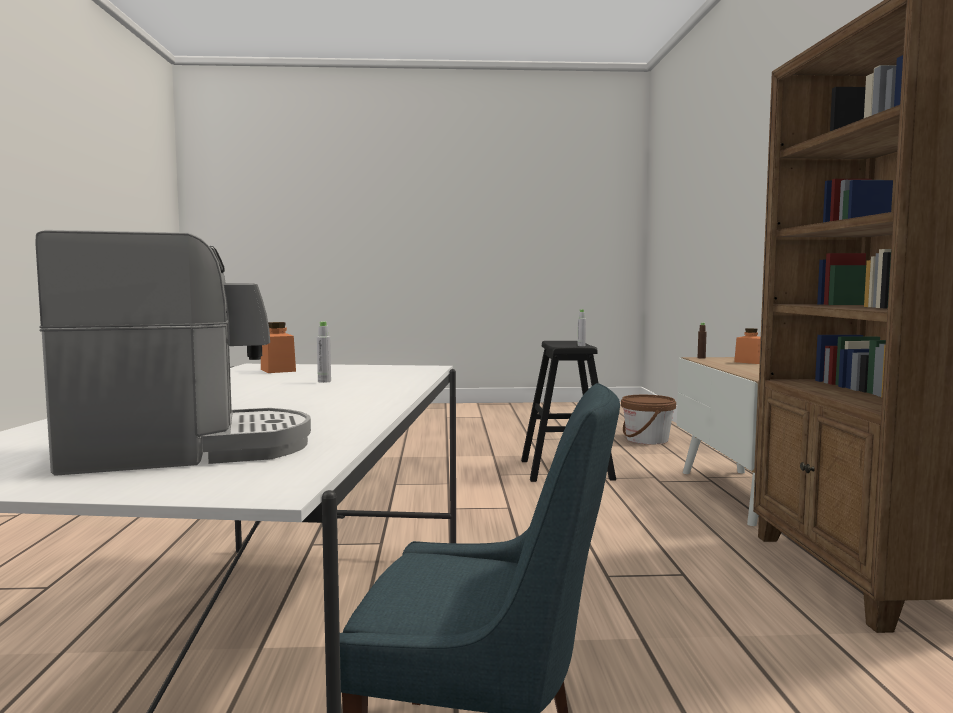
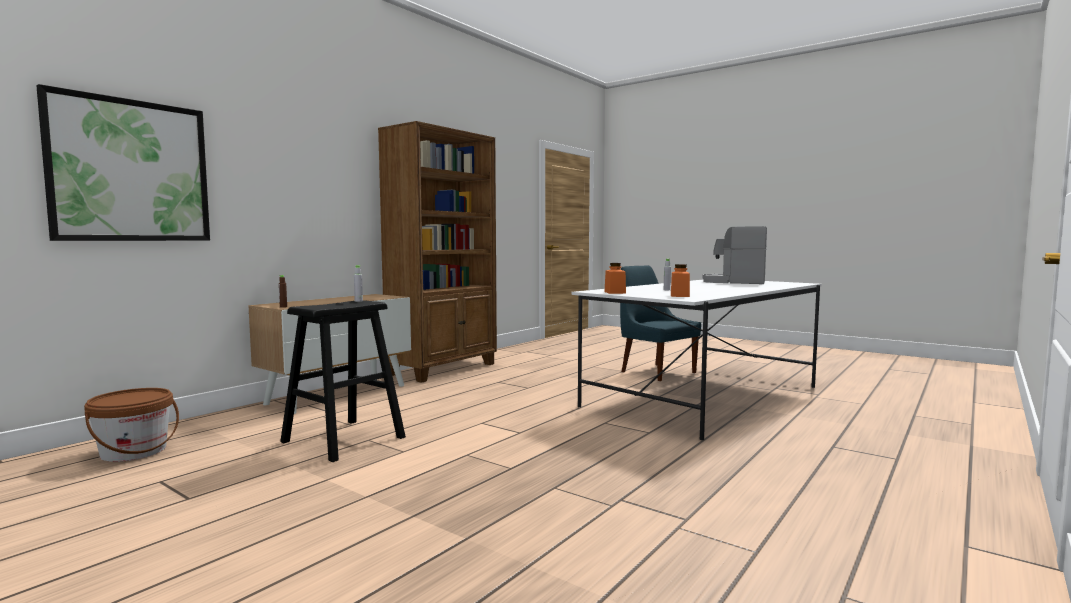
camera: 140 degrees left, 0 degrees up
orange jar [734,328,761,364] -> orange jar moved to [604,263,626,294]
none -> picture [37,84,210,241]

